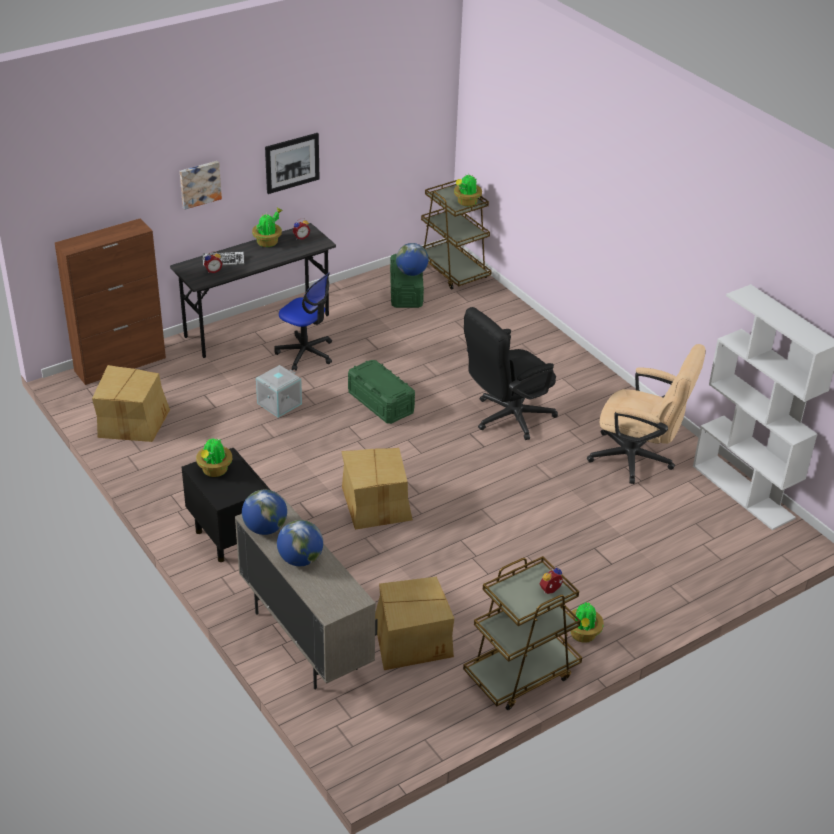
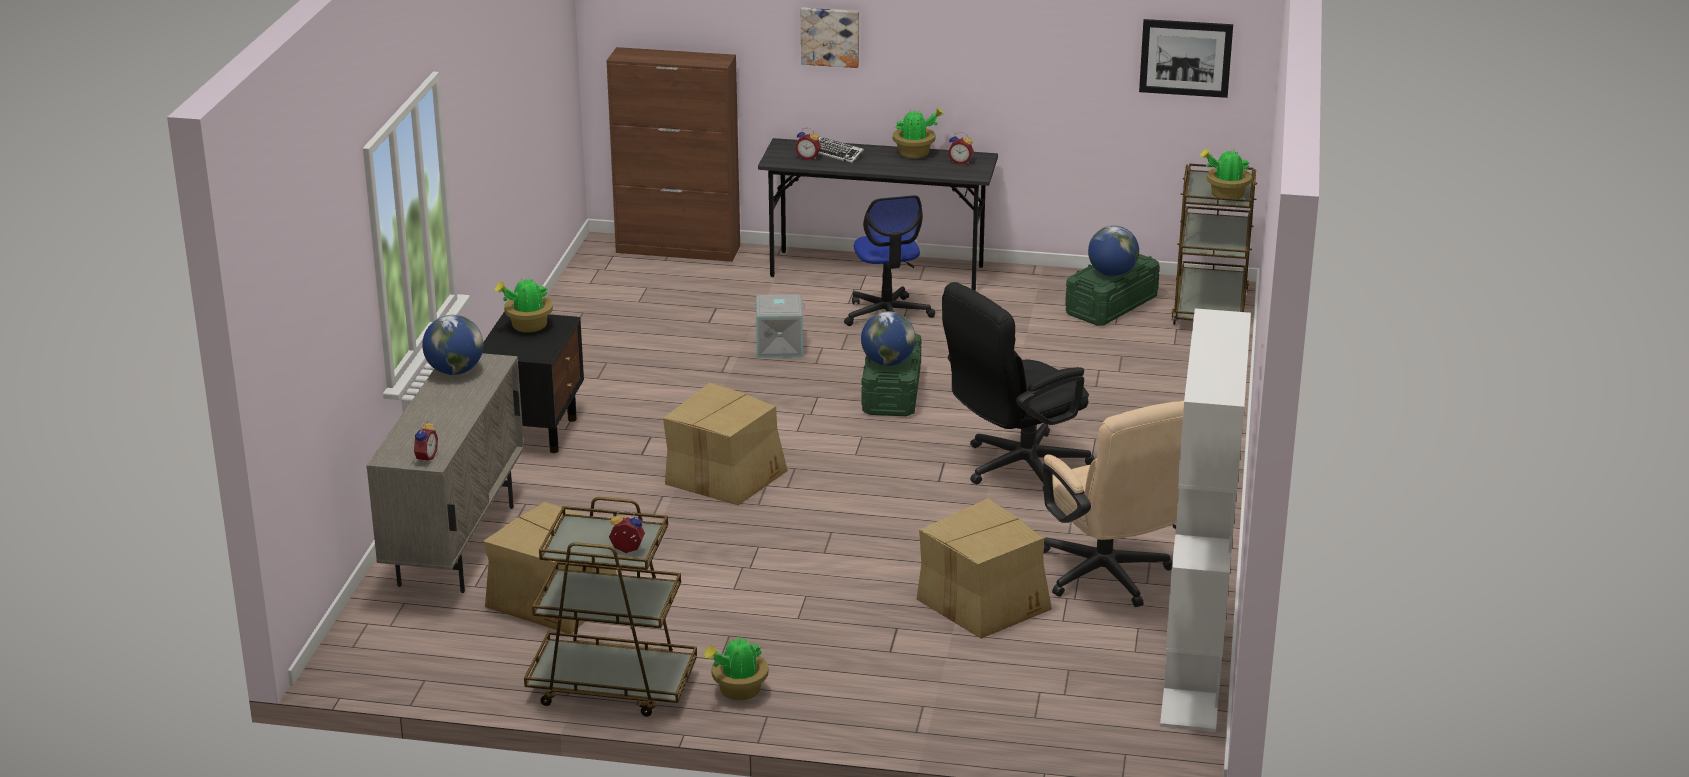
camera: 45 degrees right, 10 degrees down
cardboard box [92,365,170,442] -> cardboard box moved to [917,498,1052,639]
picture [265,133,319,194] -> picture moved to [1139,19,1233,98]
globe [277,520,323,566] -> globe moved to [861,311,916,366]
black office chair [464,307,558,440] -> black office chair turned 45 degrees counterclockwise [942,282,1094,492]
none -> alarm clock [413,420,438,464]

